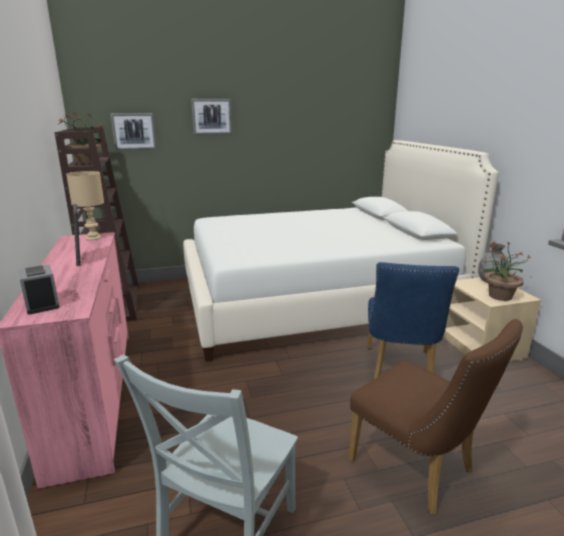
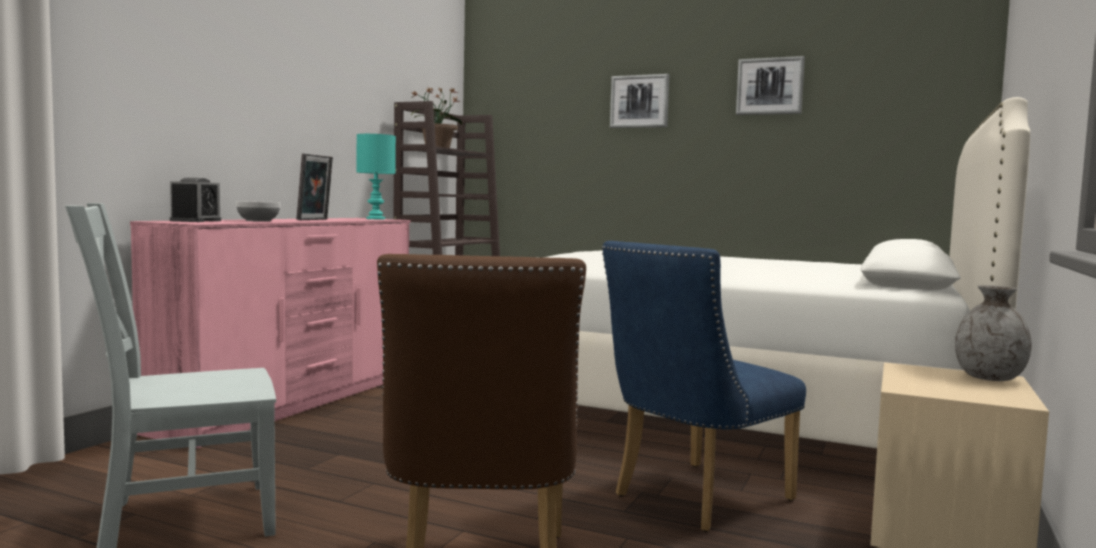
camera: 40 degrees right, 15 degrees down
beige table lamp [66,171,104,240] -> turquoise table lamp [357,134,396,219]
picture [111,113,156,150] -> picture moved to [736,56,805,115]
potted plant [481,241,530,301] -> none
none -> bowl [236,201,280,222]

